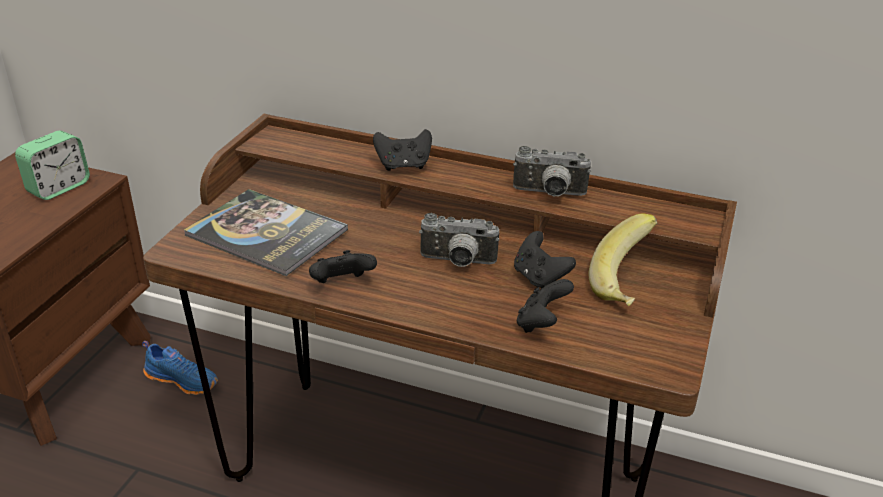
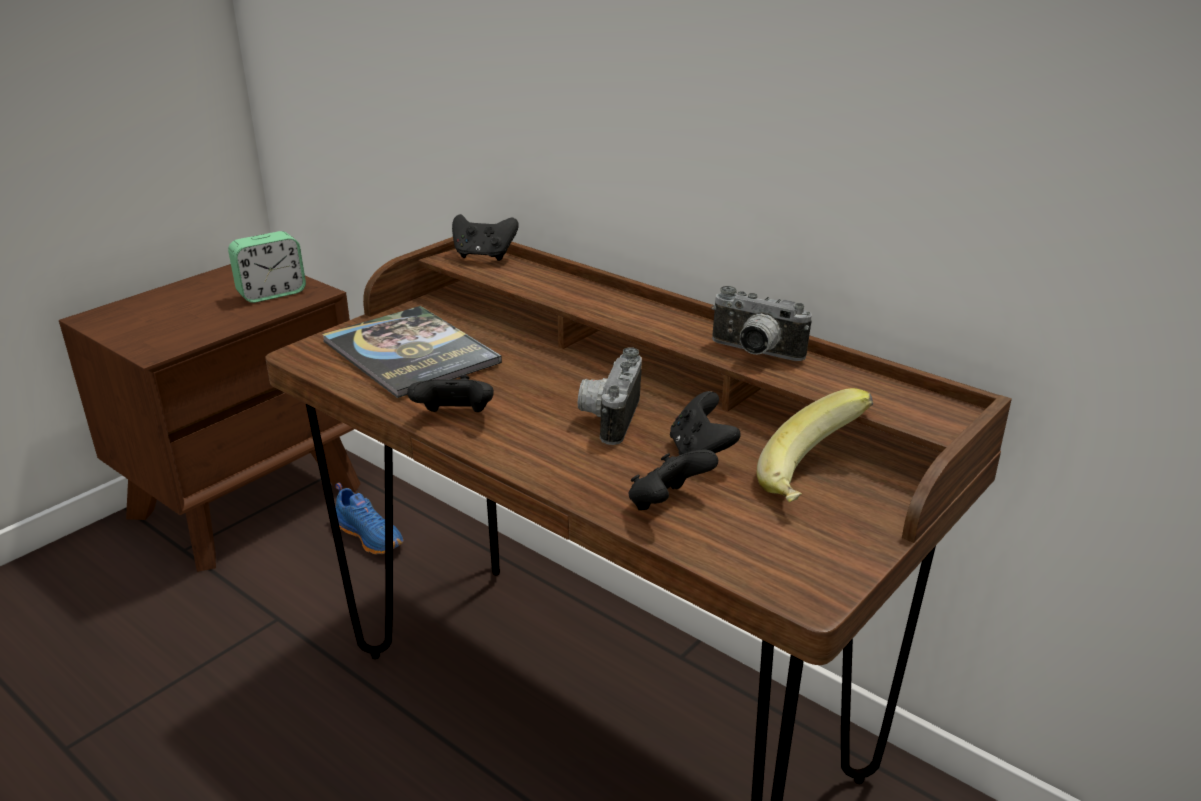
camera: 20 degrees right, 5 degrees down
black game controller [373,129,432,171] -> black game controller moved to [452,214,519,261]
camera [419,213,499,267] -> camera turned 75 degrees clockwise [578,347,642,445]

